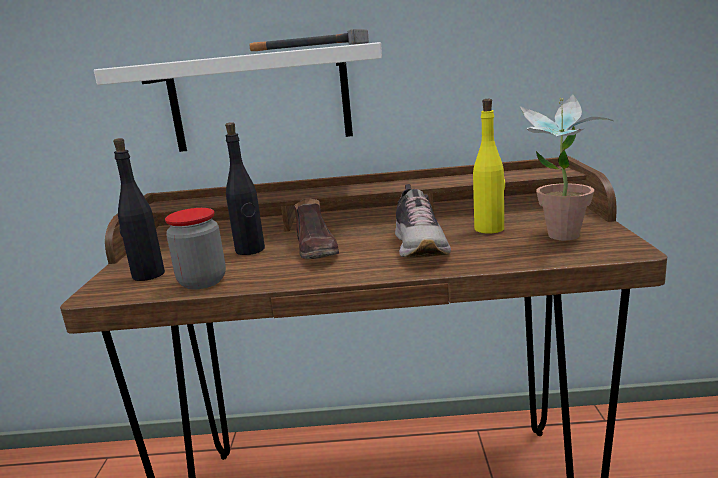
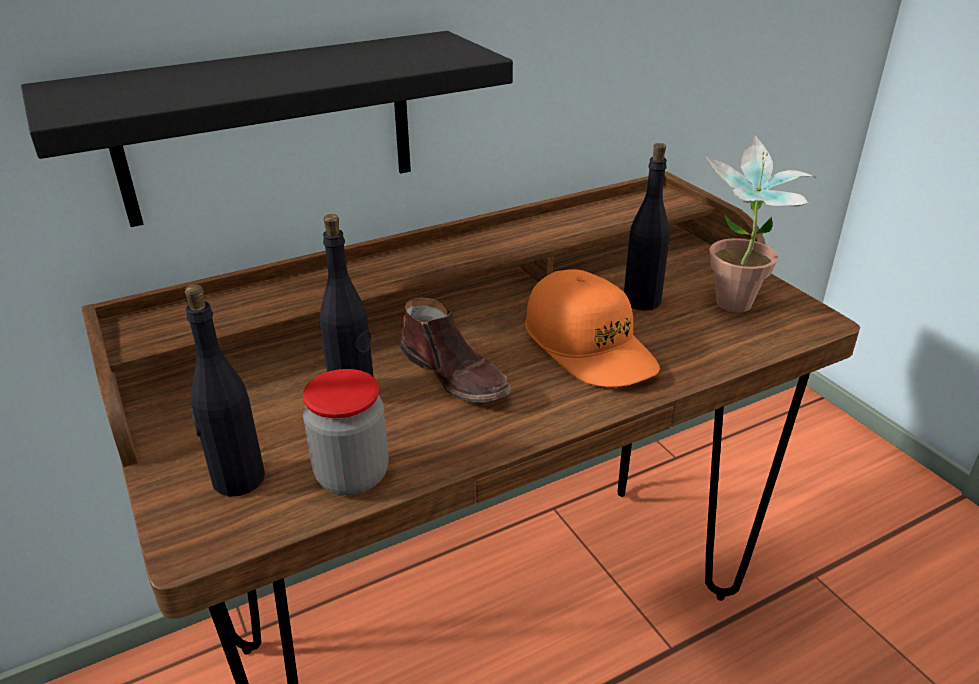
camera: 30 degrees left, 15 degrees up
white shelf [94,42,382,152] -> black shelf [21,31,513,227]
hammer [249,29,369,51] -> none
shoe [395,184,451,258] -> orange cap [525,269,660,387]
yellow bottle [473,99,505,233] -> black bottle [624,143,670,310]

